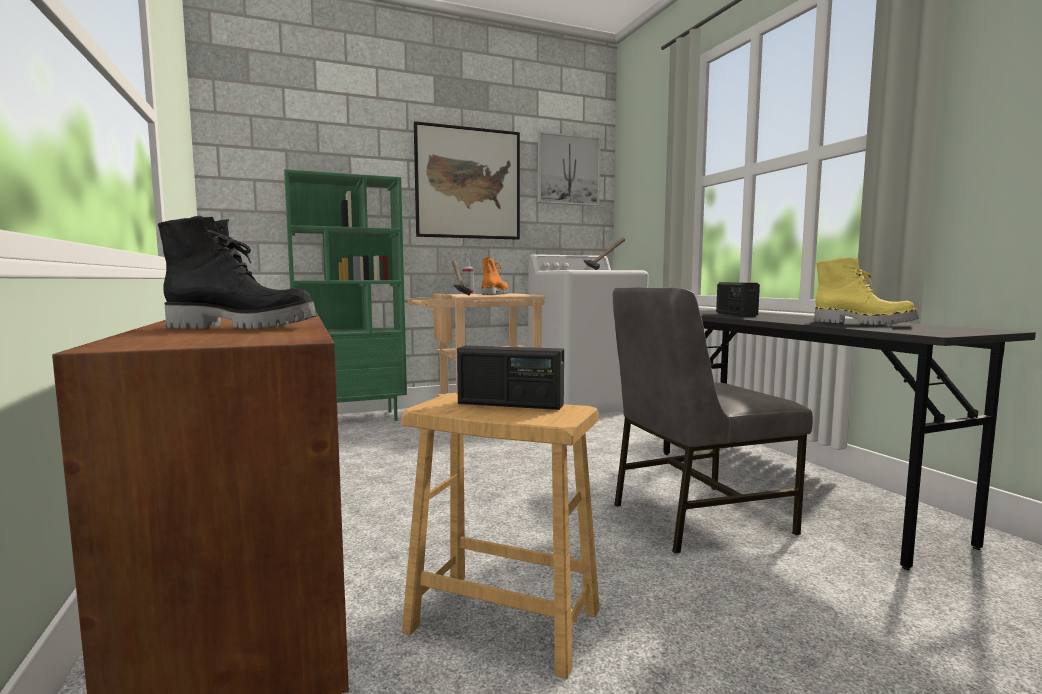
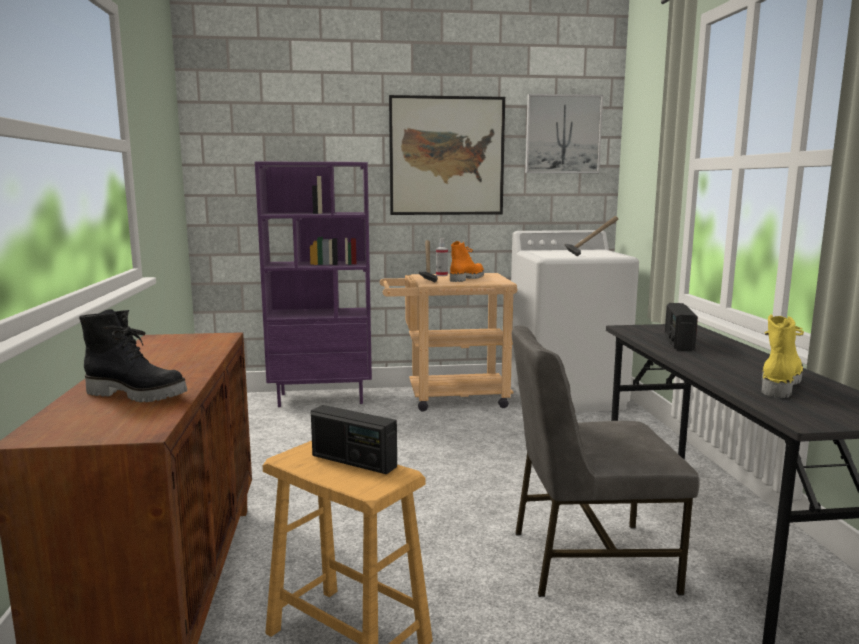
camera: 15 degrees right, 5 degrees up
green bookcase [284,169,407,421] -> purple bookcase [255,162,372,407]
yellow boot [814,257,919,325] -> yellow boot turned 120 degrees counterclockwise [762,314,804,398]

